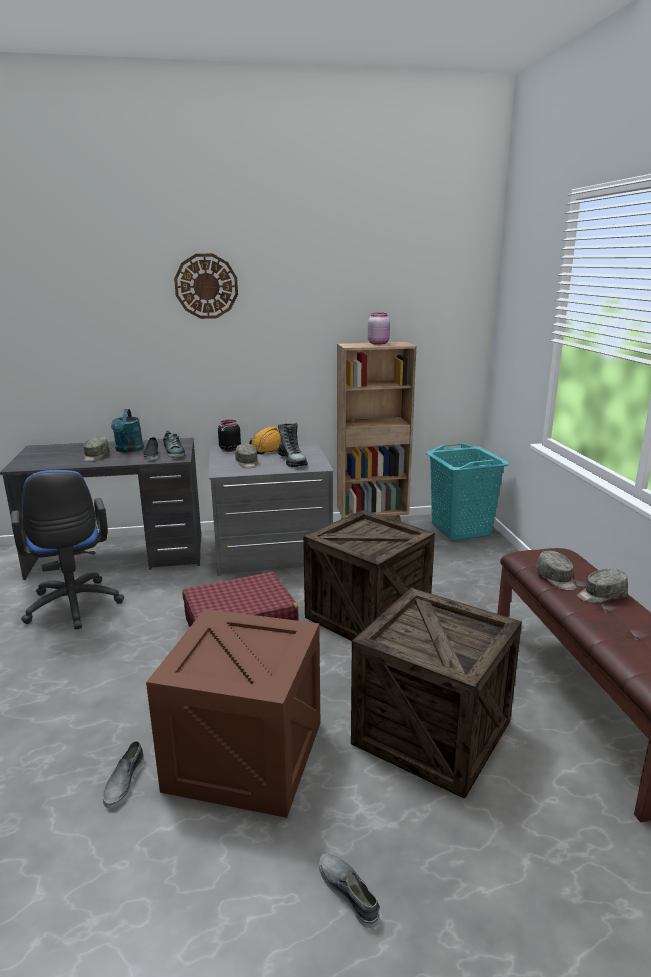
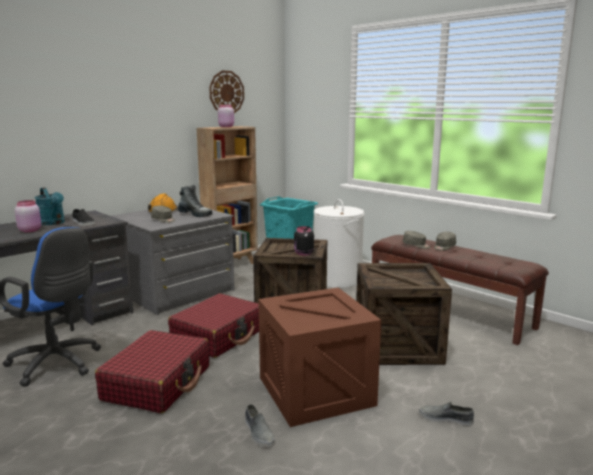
camera: 35 degrees left, 5 degrees down
grey cap [83,437,110,462] -> pink jar [15,200,41,232]
shoe [163,430,185,458] -> none
wall clock [174,254,238,319] -> wall clock moved to [209,71,244,113]
black jar [218,420,241,452] -> black jar moved to [294,226,314,256]
none -> red suitcase [95,330,209,413]
none -> white laundry basket [313,199,364,288]

